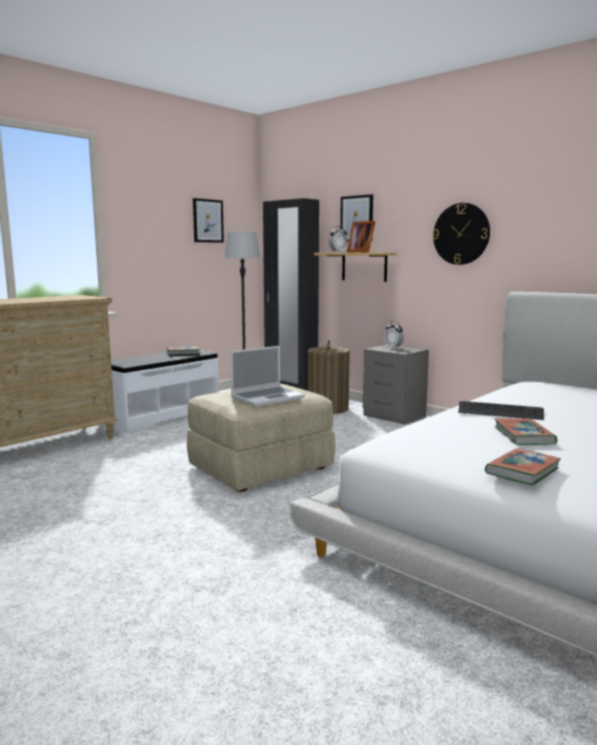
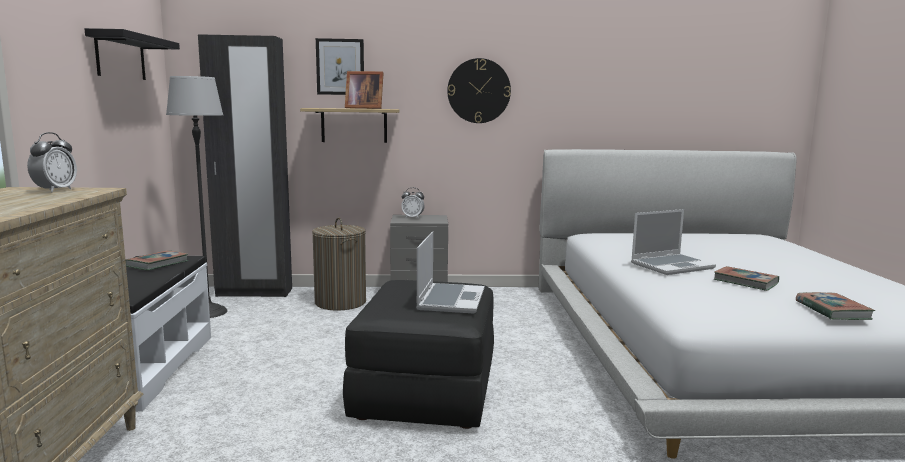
camera: 45 degrees left, 0 degrees up
beige ottoman [187,384,336,492] -> black ottoman [343,280,494,429]
picture [193,198,224,243] -> black shelf [85,28,180,80]
alarm clock [329,226,348,252] -> alarm clock moved to [27,132,77,192]
keyboard [458,401,544,420] -> laptop [631,209,716,275]

